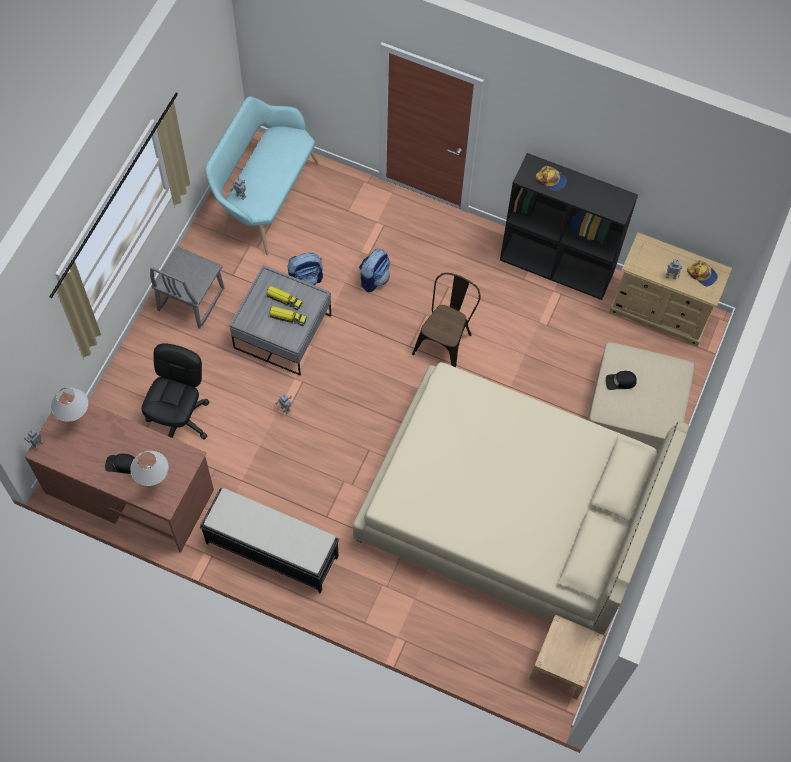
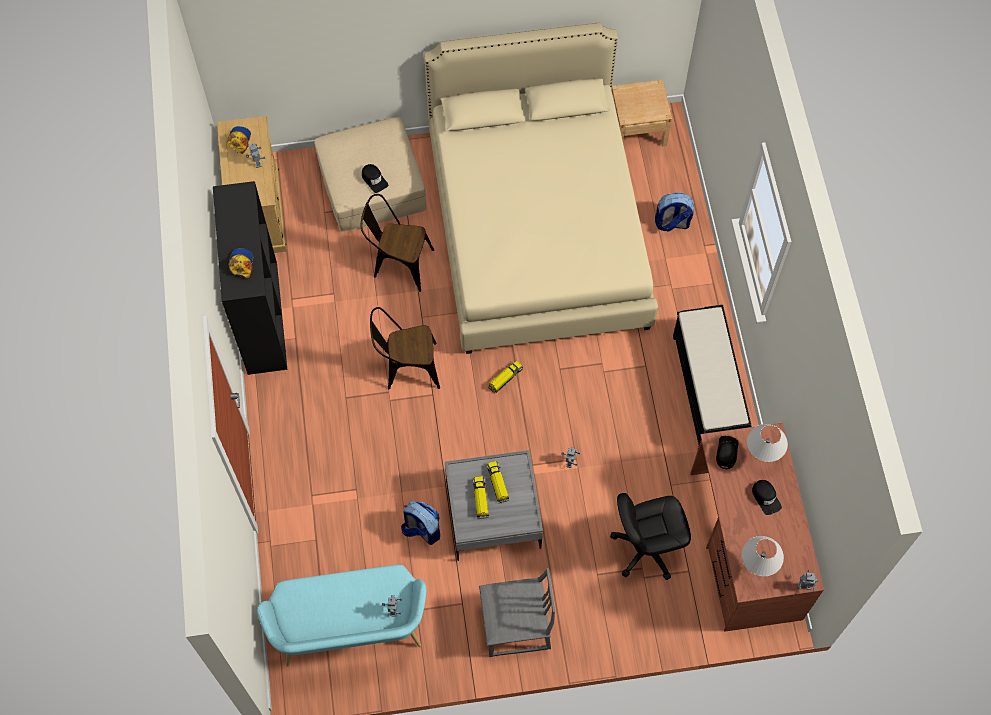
camera: 120 degrees left, 0 degrees up
backpack [359,249,390,292] -> backpack moved to [655,192,694,232]
none -> brown chair [361,194,434,292]
none -> toy truck [488,361,523,393]
none -> black cap [716,436,738,469]

